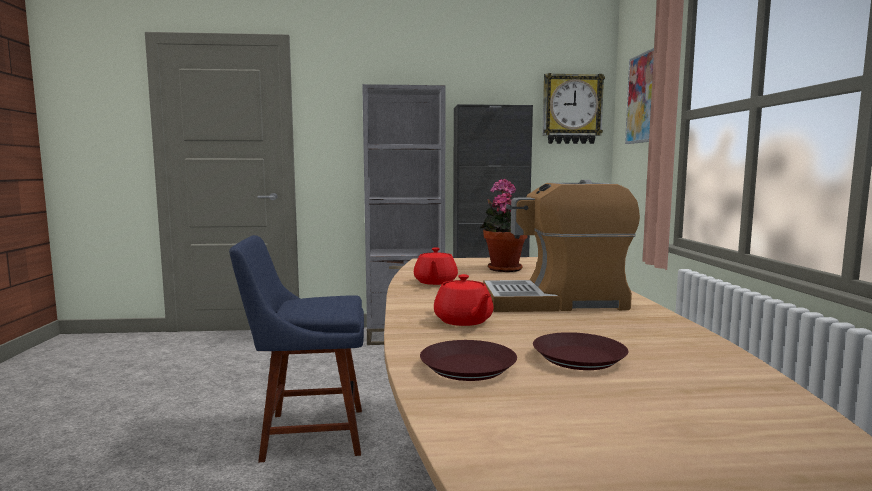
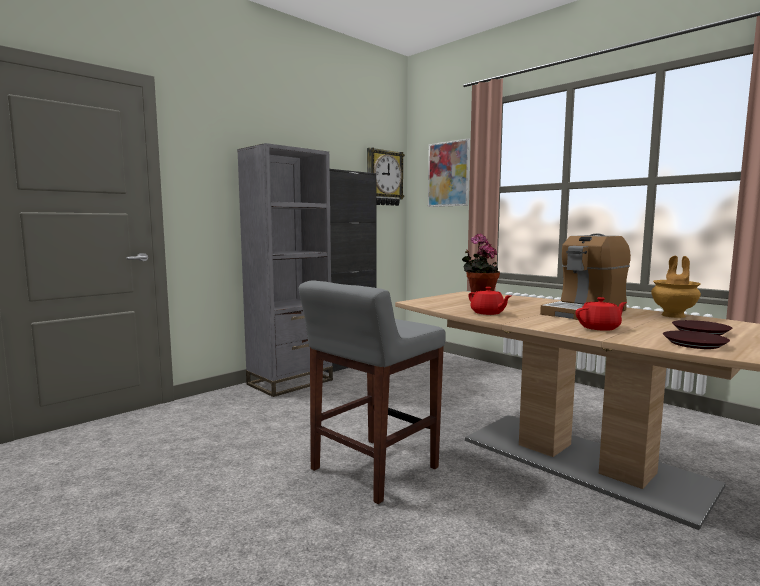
camera: 40 degrees left, 0 degrees up
blue chair [229,235,364,462] -> grey stool [299,280,446,504]
red teapot [434,274,494,326] -> red teapot turned 45 degrees counterclockwise [576,297,627,331]
none -> brown vase [651,256,701,318]

